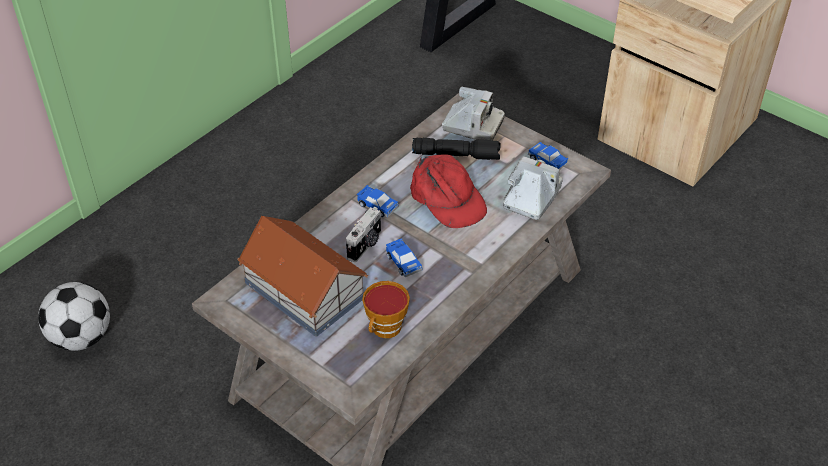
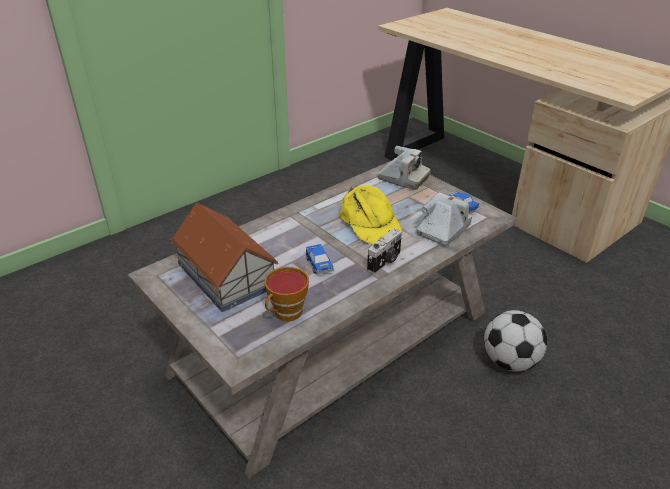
camera: 10 degrees right, 10 degrees down
football [38,282,110,351] -> football moved to [484,310,547,372]
camera [346,207,381,262] -> camera moved to [367,228,402,274]
toy car [357,185,399,217] -> none
red cap [410,154,487,228] -> yellow cap [340,186,402,244]
black flashlight [412,138,501,160] -> none

